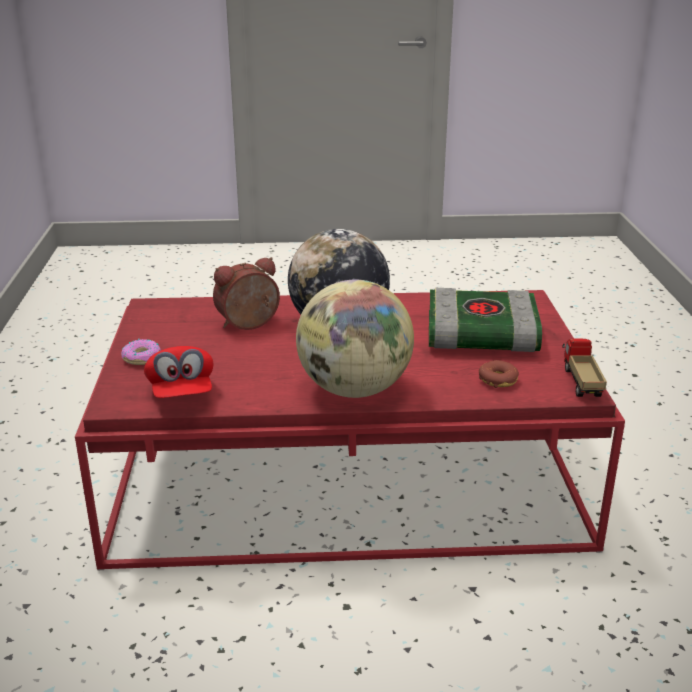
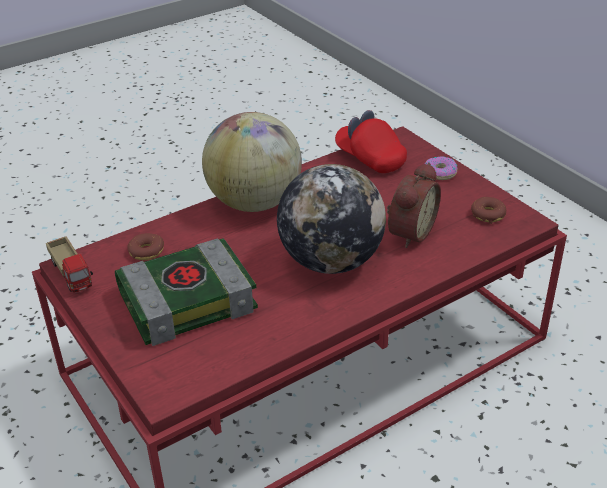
camera: 150 degrees right, 10 degrees up
none -> donut [471,197,506,224]

